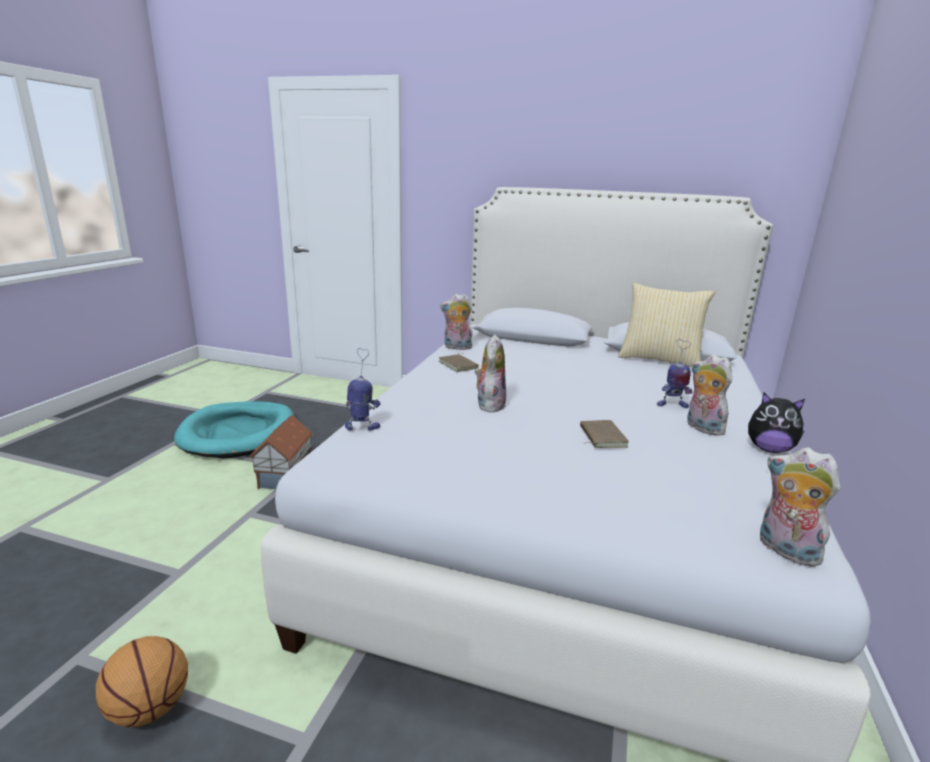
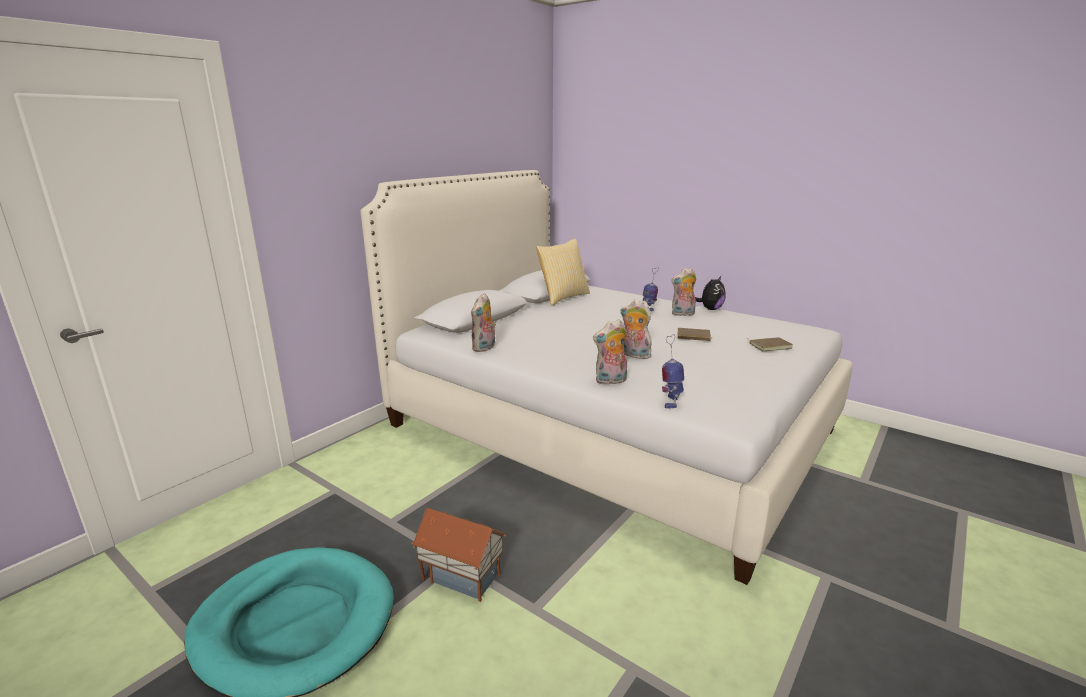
camera: 70 degrees left, 0 degrees up
basketball [96,636,188,727] -> none
brown book [439,353,479,372] -> brown book moved to [749,337,793,351]
plush toy [760,447,841,567] -> plush toy moved to [593,319,627,385]

